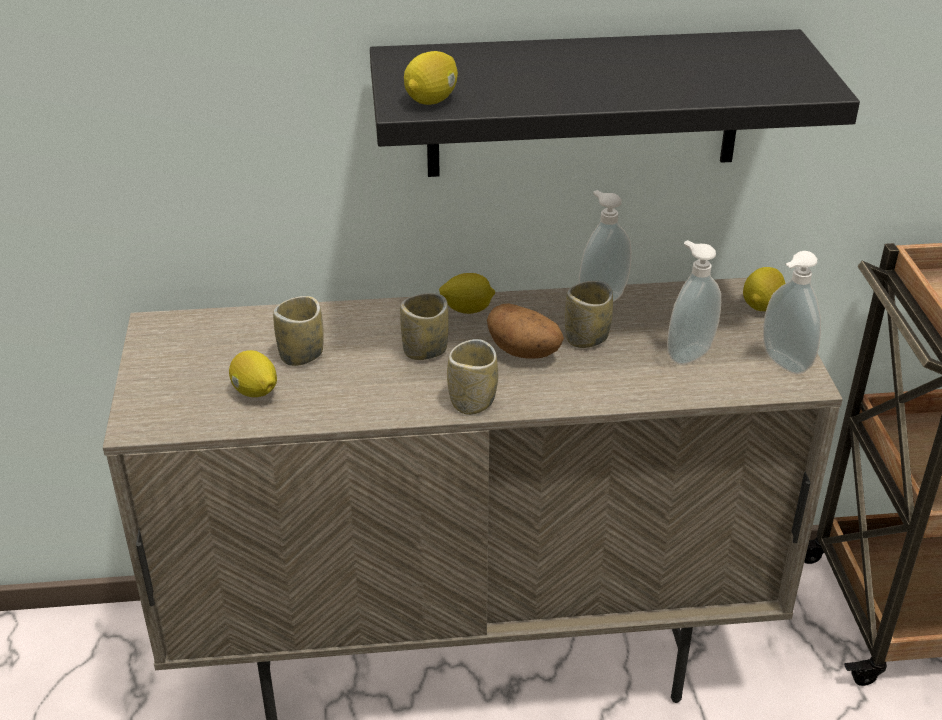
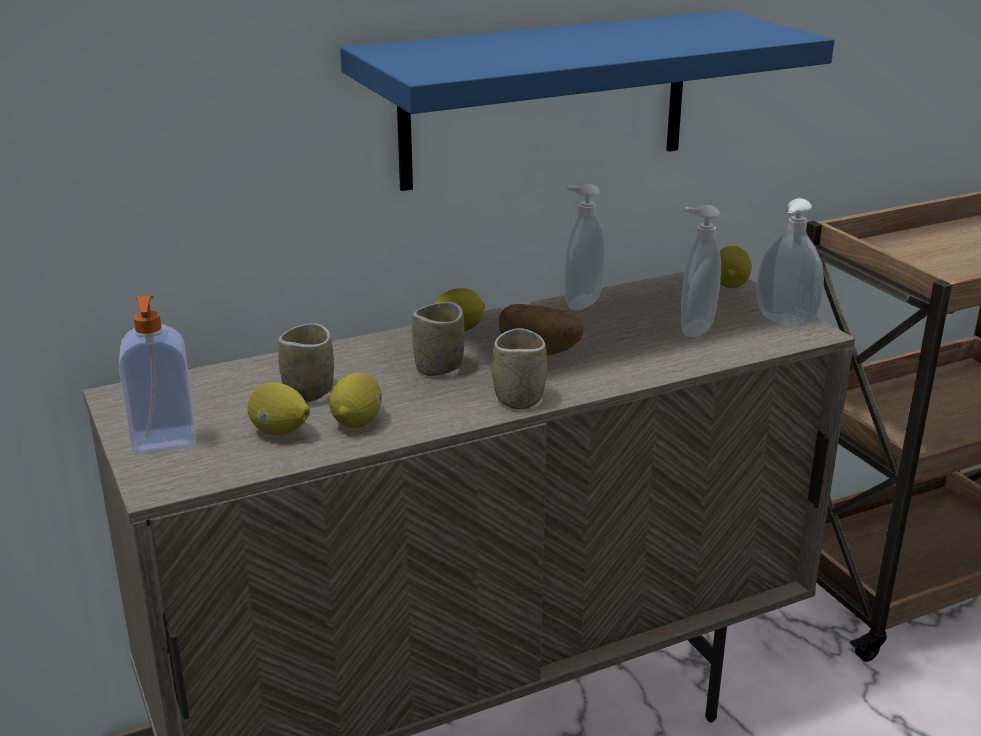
camera: 20 degrees left, 10 degrees down
black shelf [370,29,860,177] -> blue shelf [340,10,834,191]
lemon [404,51,458,105] -> lemon moved to [330,373,382,428]
cup [565,281,613,348] -> none
none -> soap dispenser [119,295,196,453]

